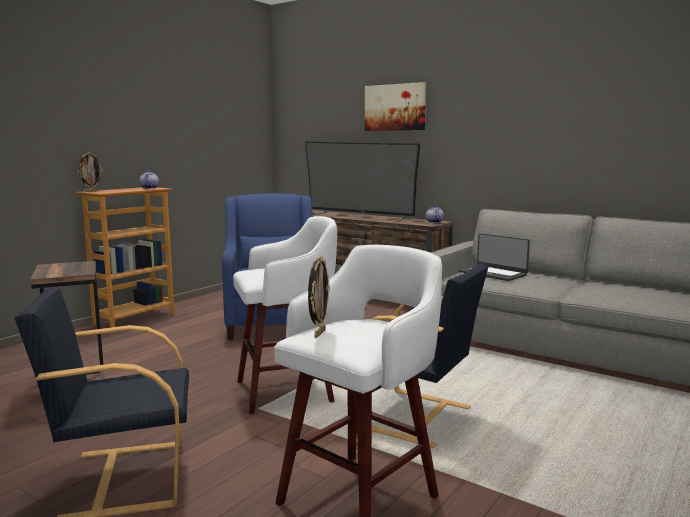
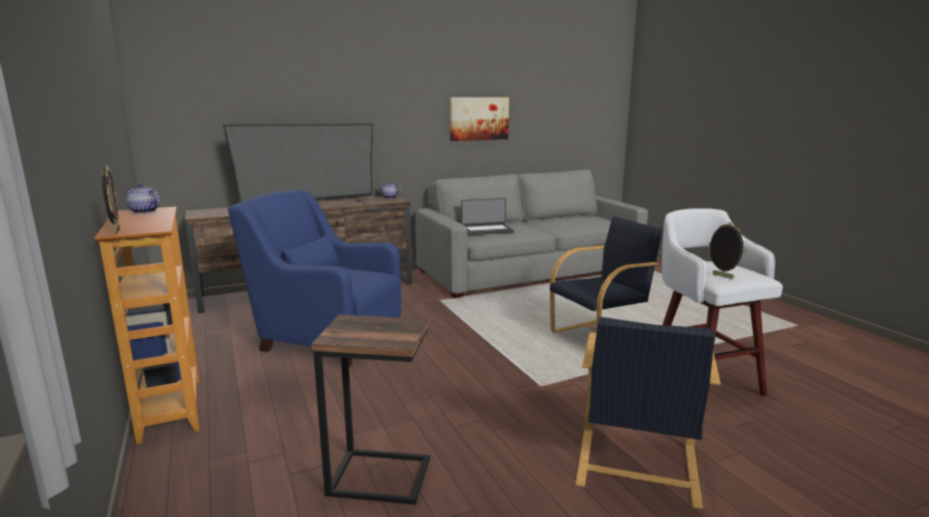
camera: 60 degrees left, 5 degrees up
white stool [233,216,337,414] -> none
picture [365,82,426,131] -> picture moved to [450,97,509,141]

